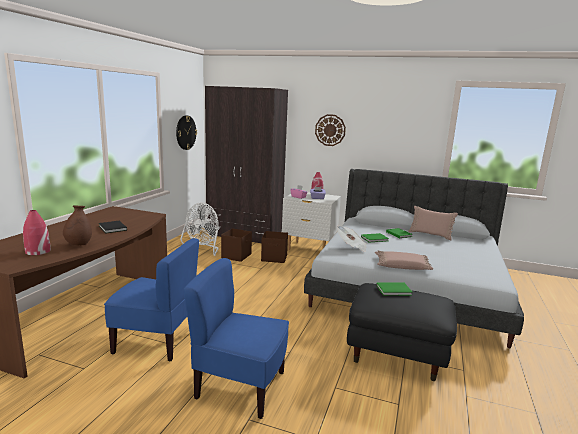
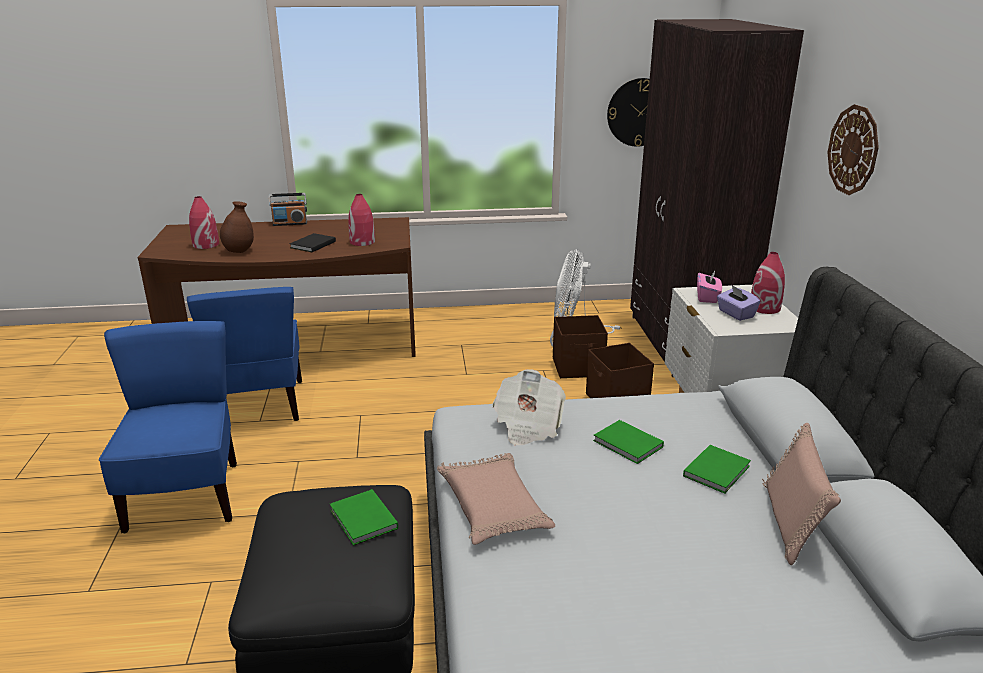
camera: 65 degrees right, 10 degrees up
none -> radio [269,193,307,226]
none -> red vase [348,194,375,246]

